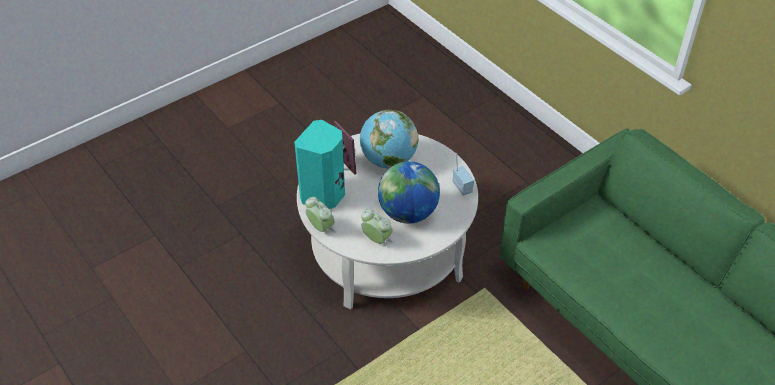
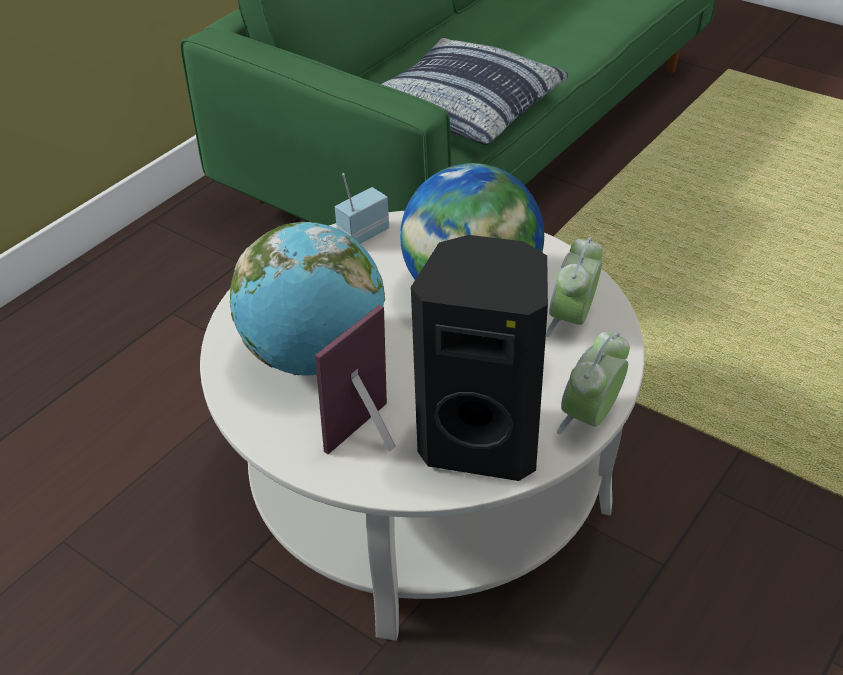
camera: 105 degrees left, 5 degrees down
turquoise speaker [294,120,345,209] -> black speaker [411,235,548,481]
none -> pillow [382,37,568,145]

